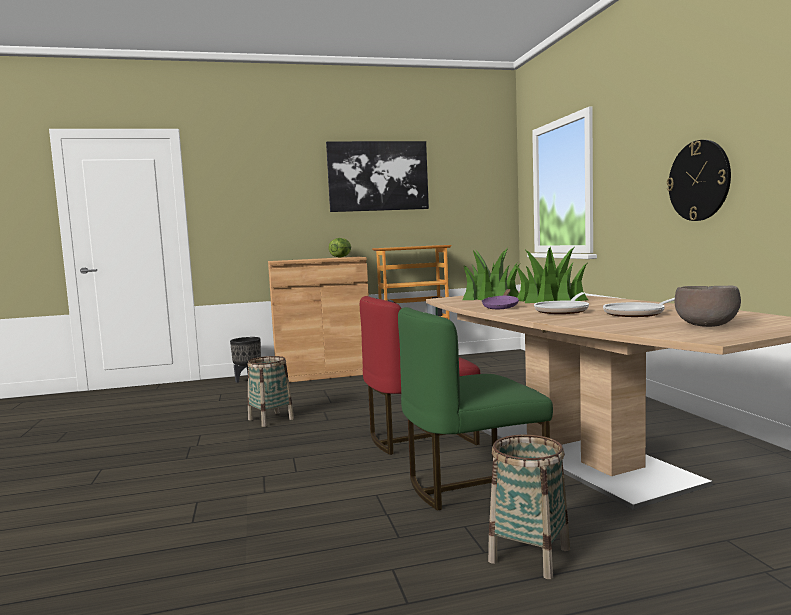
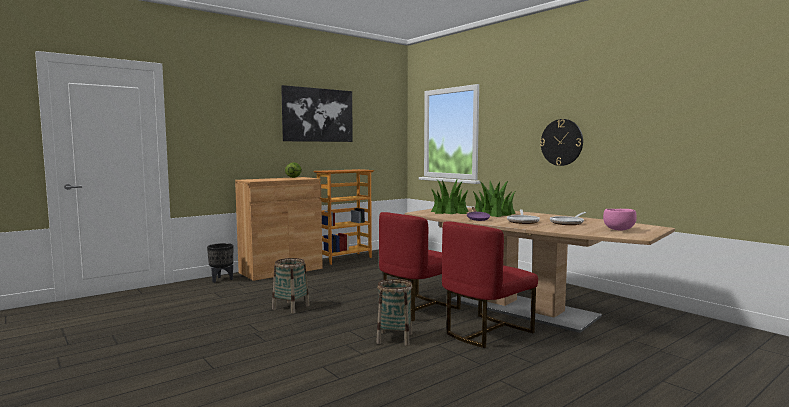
camera: 25 degrees left, 0 degrees up
green chair [398,307,553,511] -> red chair [442,221,538,348]
basket [488,435,570,579] -> basket moved to [376,279,412,346]
brown bowl [675,285,741,327] -> pink bowl [603,209,637,230]

